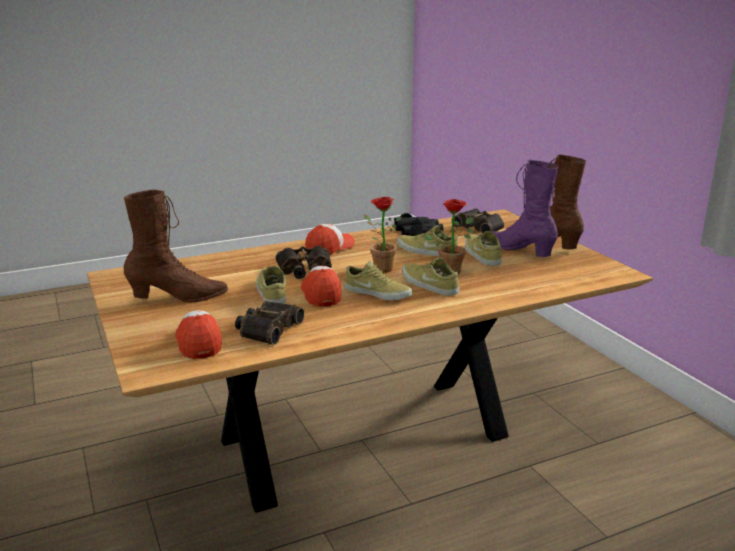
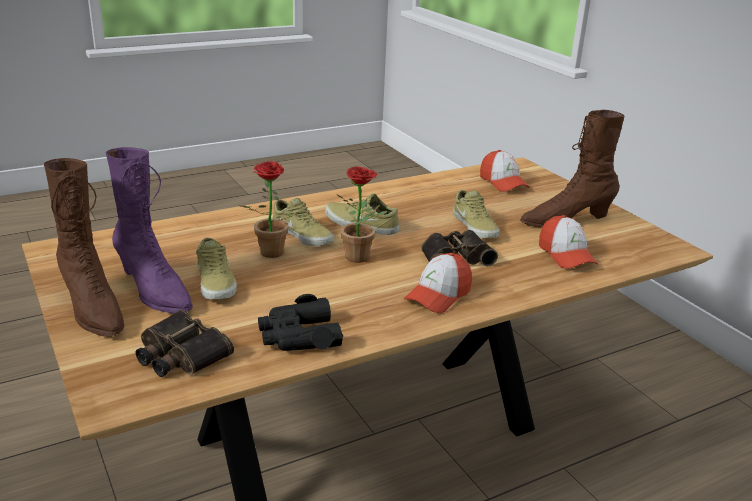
camera: 175 degrees right, 5 degrees up
binoculars [235,301,304,345] -> none
cap [301,266,341,307] -> cap moved to [539,215,598,269]
beige shoe [397,225,458,257] -> none

